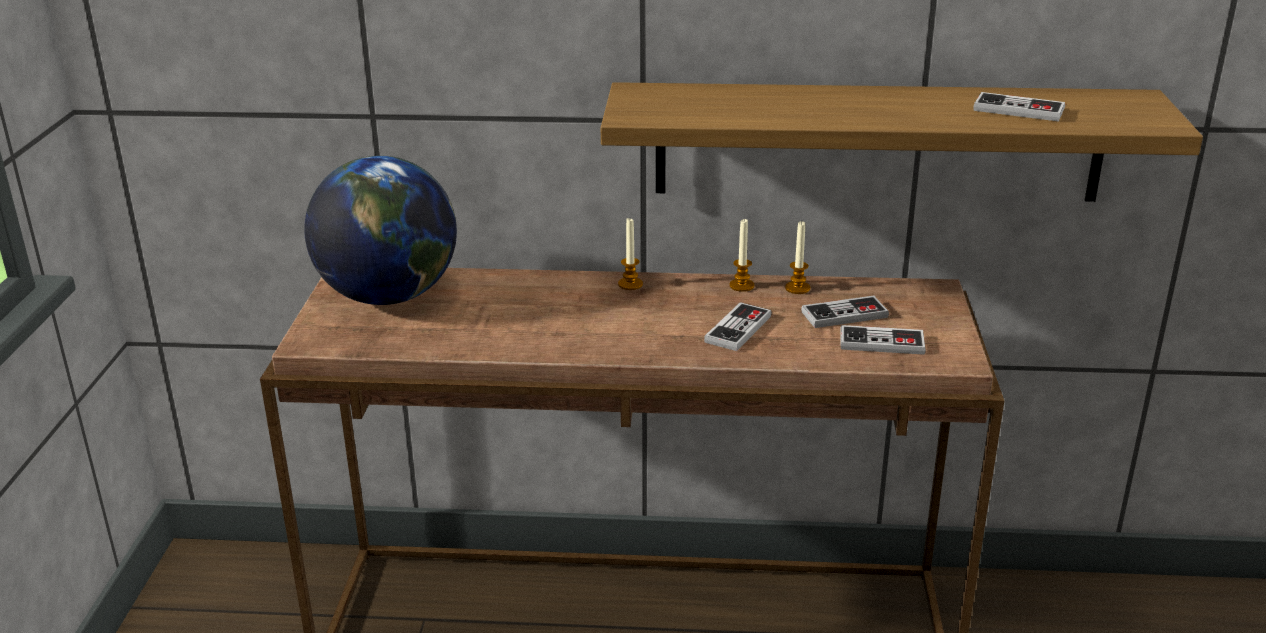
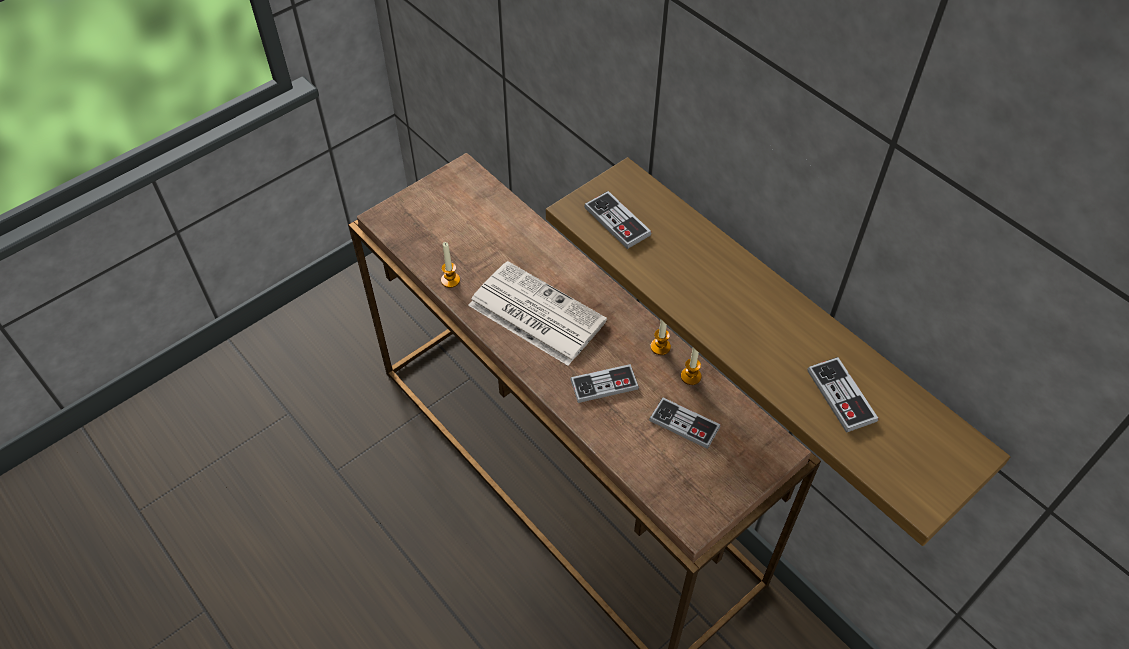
camera: 45 degrees right, 25 degrees up
globe [304,156,457,305] -> none
candle [618,218,643,290] -> candle moved to [441,242,460,288]
game controller [840,325,926,355] -> game controller moved to [584,191,652,249]
none -> newspaper [468,261,607,366]

